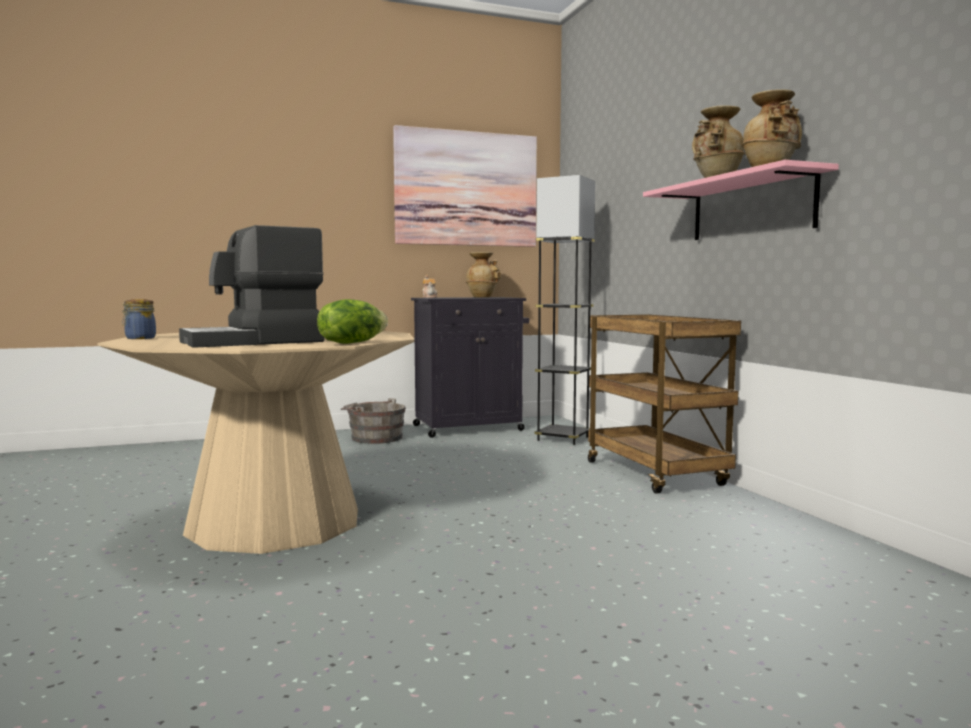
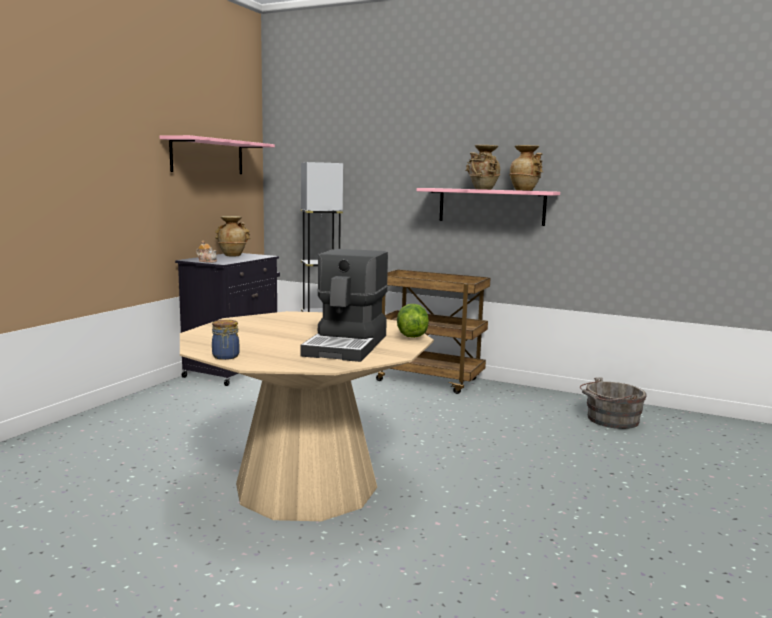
camera: 45 degrees left, 5 degrees up
grey bucket [341,398,406,444] -> grey bucket moved to [580,377,647,429]
picture [393,125,537,247] -> pink shelf [160,135,275,174]

